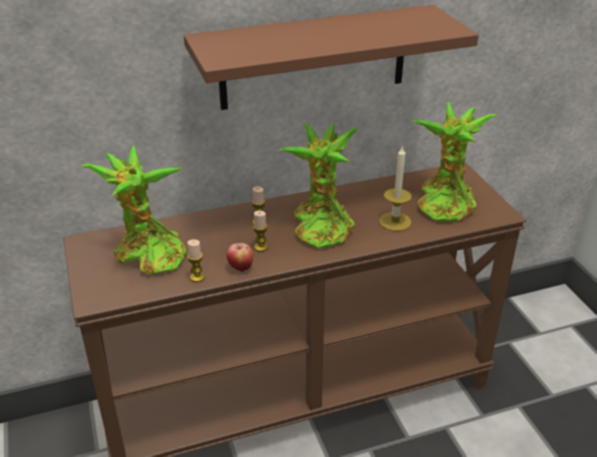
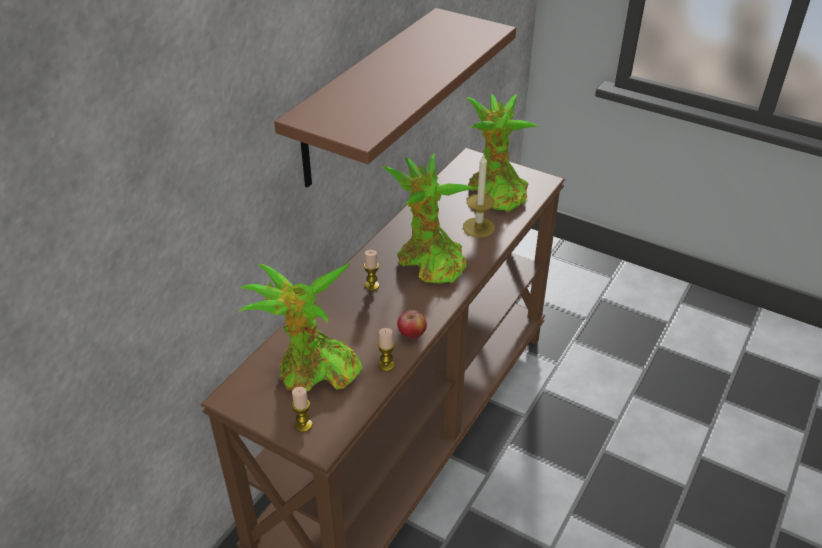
camera: 40 degrees left, 5 degrees up
candle [253,211,268,251] -> candle moved to [292,387,312,432]

